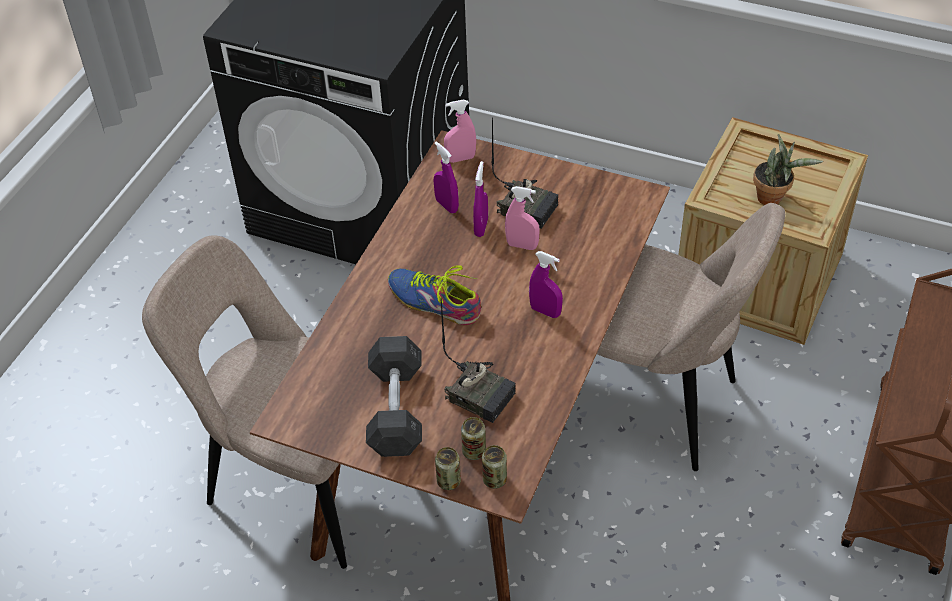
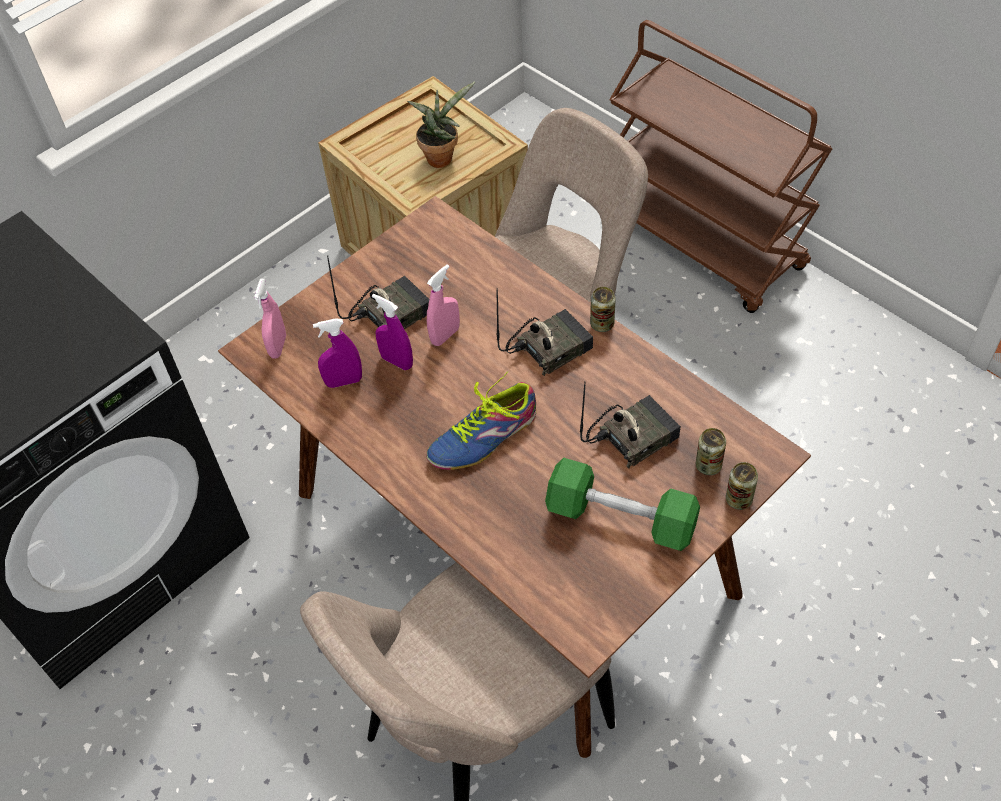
camera: 65 degrees left, 5 degrees up
grey dumbbell [366,336,422,457] -> green dumbbell [545,458,700,551]
can [482,445,507,489] -> can moved to [590,287,616,332]
purple spray bottle [529,251,563,318] -> radio [497,288,593,376]

